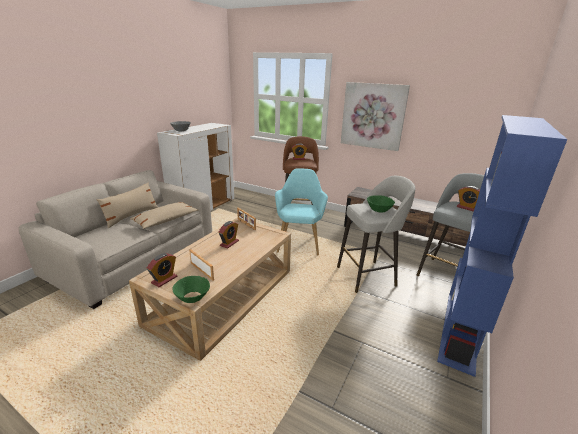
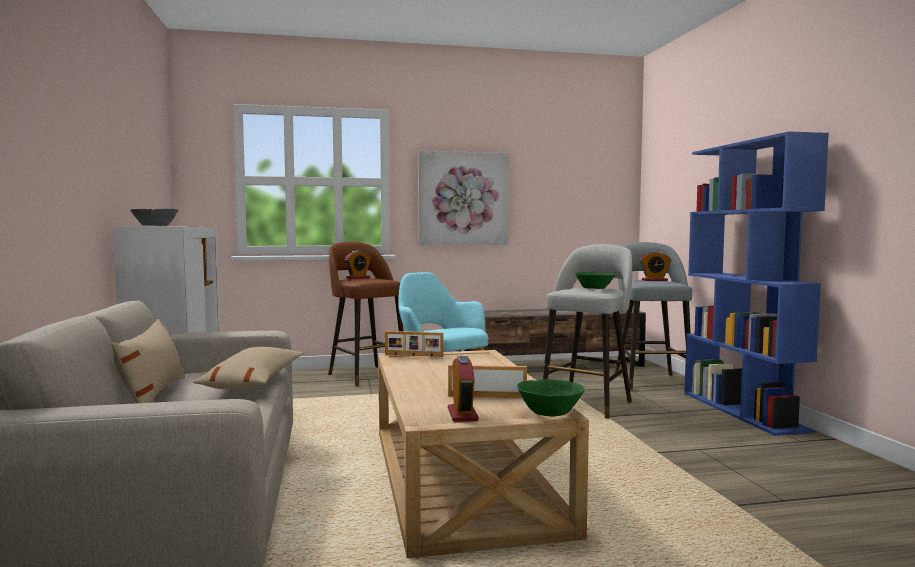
camera: 40 degrees left, 20 degrees down
alarm clock [219,221,239,249] -> none

